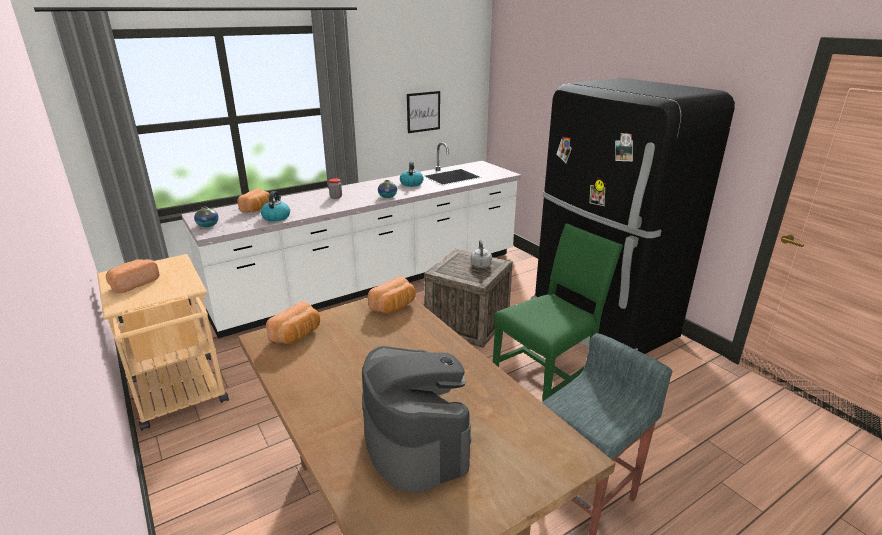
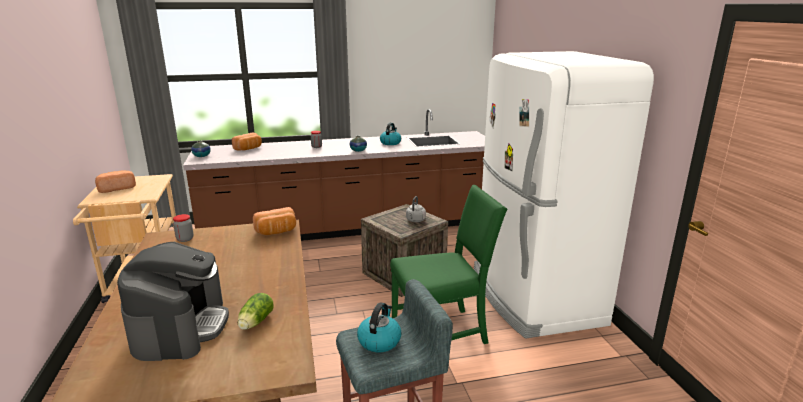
camera: 20 degrees right, 5 degrees down
white counter [181,142,521,338] -> brown counter [183,109,485,241]
kettle [261,191,290,222] -> kettle moved to [357,302,401,353]
bread [266,301,320,344] -> jar [173,214,194,242]
picture [407,91,440,133] -> none
black fridge [531,78,735,354] -> white fridge [474,51,654,339]
none -> lettuce [238,293,274,330]

